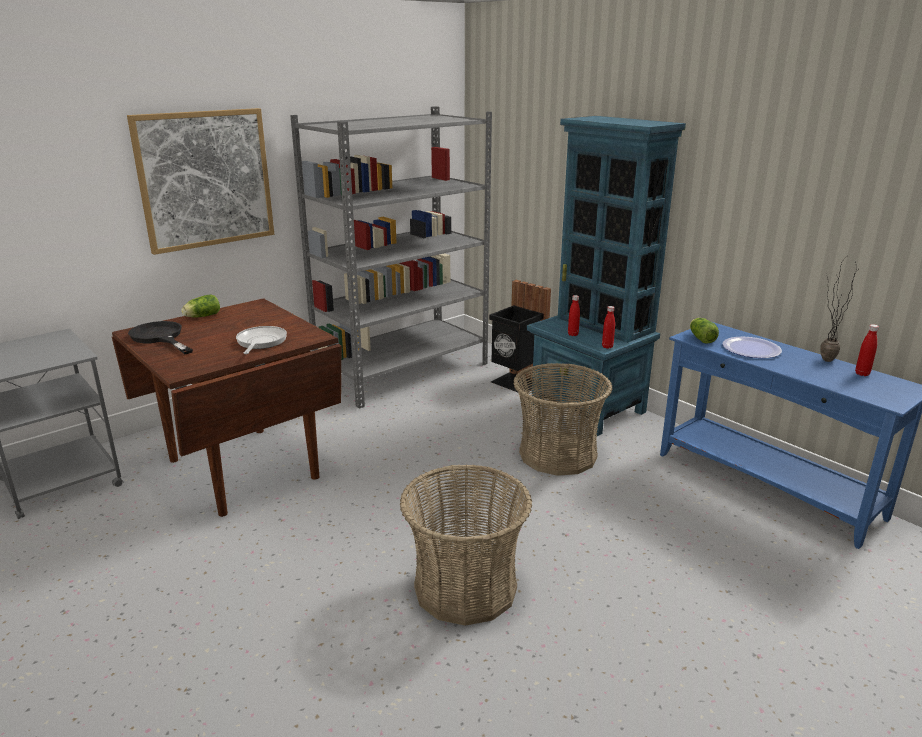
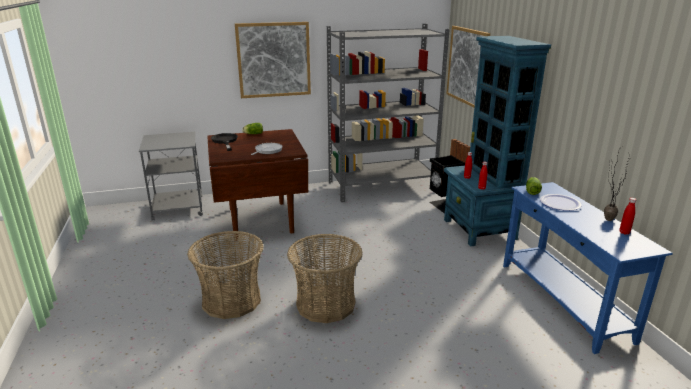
camera: 25 degrees right, 0 degrees up
basket [513,363,613,476] -> basket moved to [187,231,264,319]
none -> picture [446,26,490,108]

